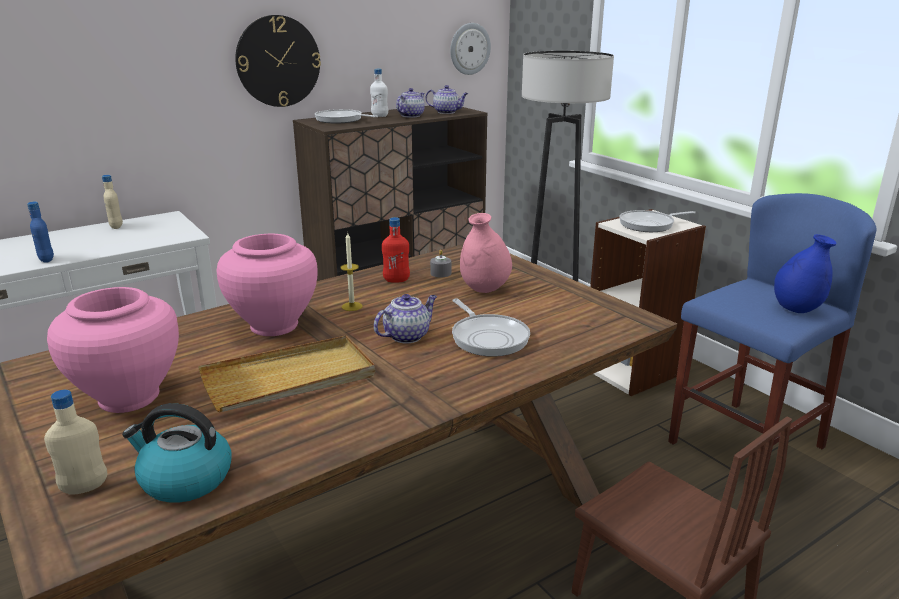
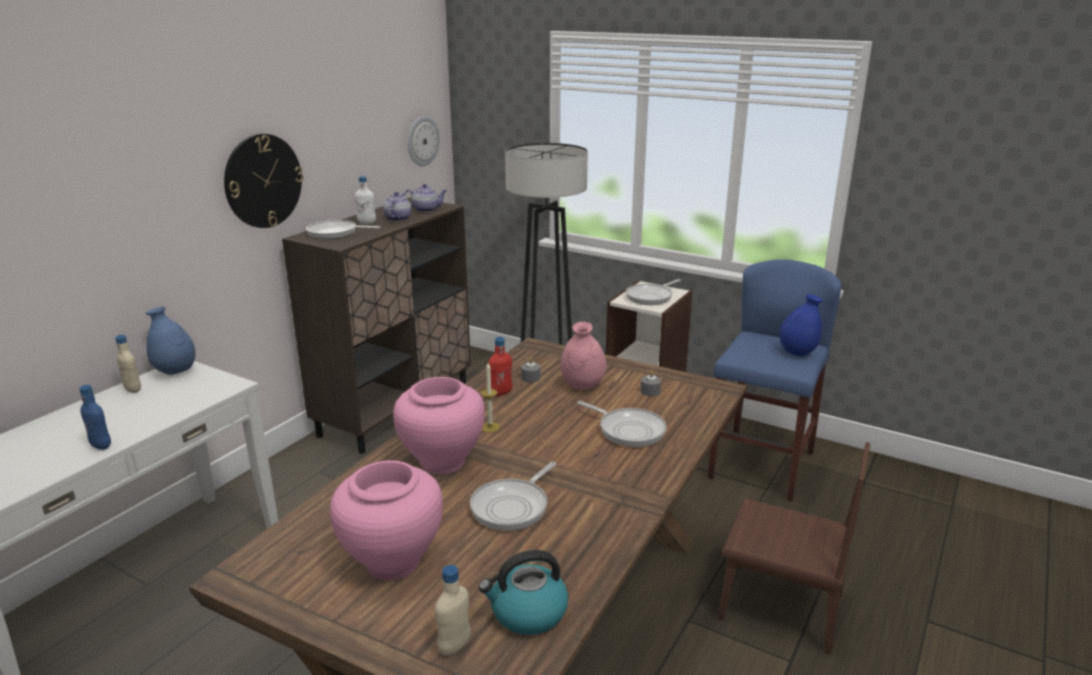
camera: 25 degrees left, 0 degrees up
beige tray [198,336,375,412] -> frying pan [470,462,557,531]
teapot [374,294,437,344] -> none
none -> blue vase [146,307,195,375]
none -> grey candle [641,370,661,396]

